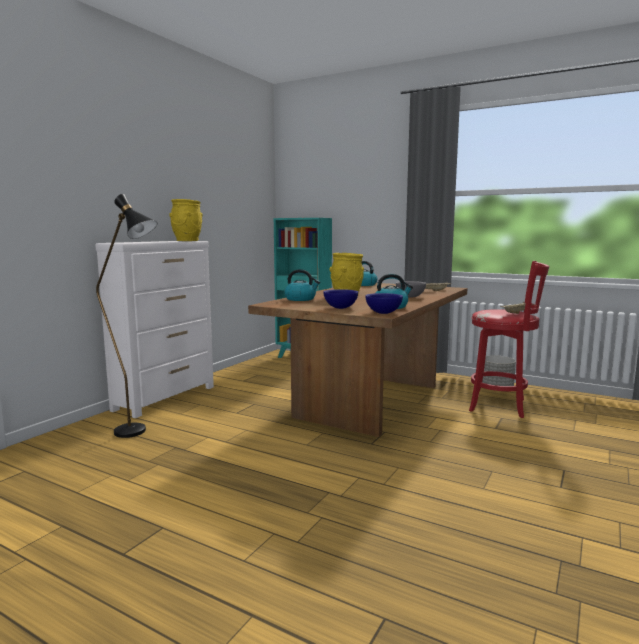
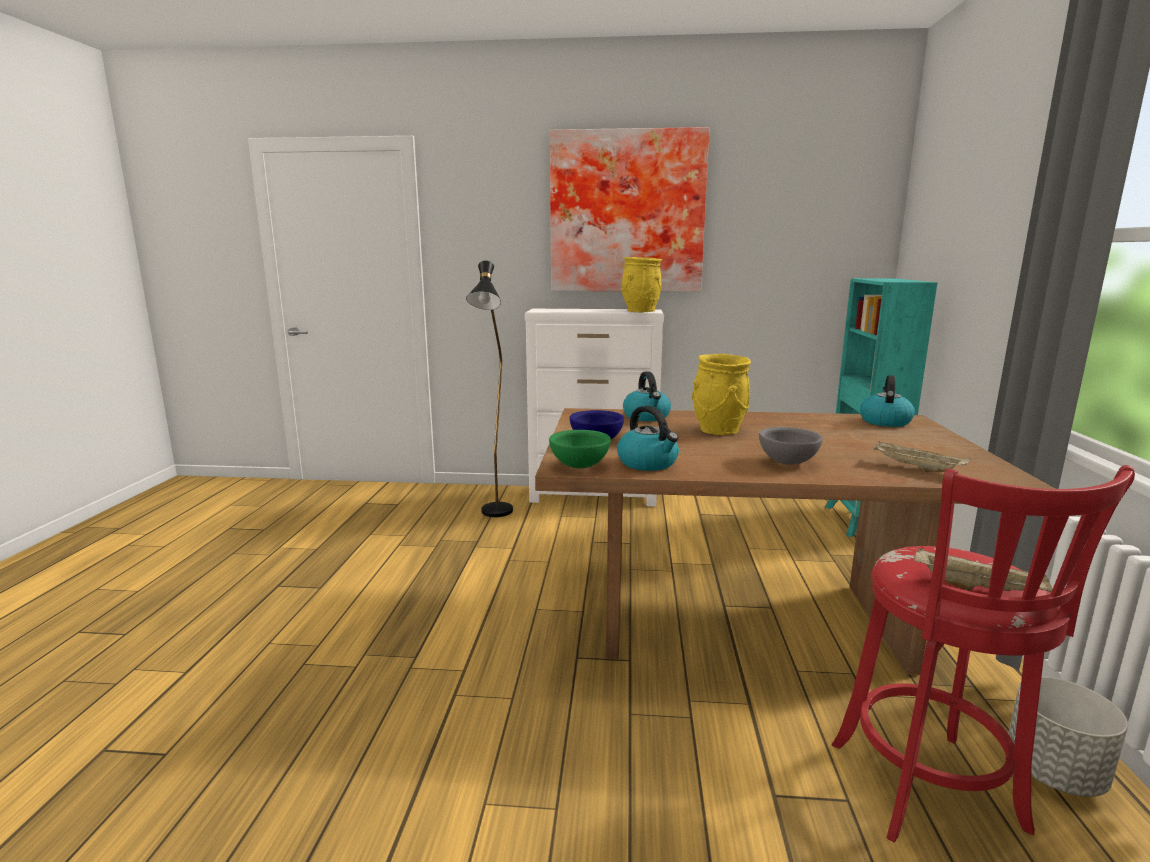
camera: 65 degrees right, 5 degrees up
blue bowl [365,293,403,314] -> green bowl [549,430,611,468]
none -> picture [550,127,709,292]

